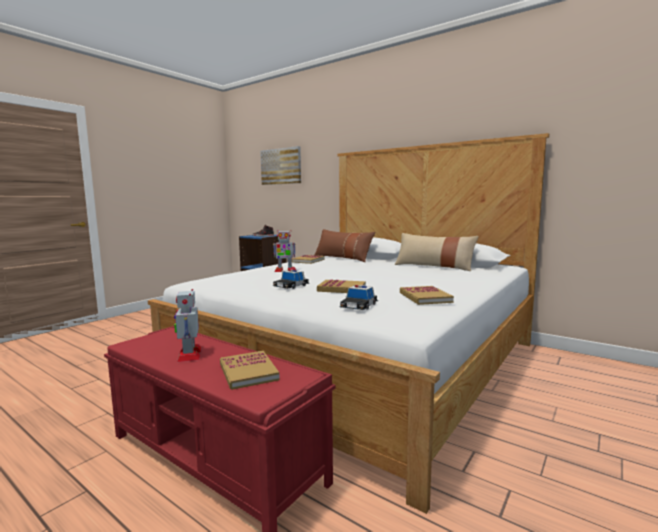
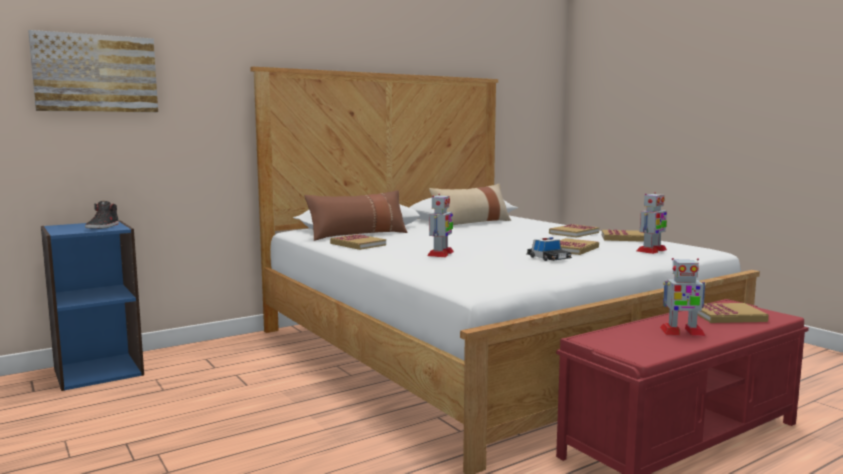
camera: 70 degrees left, 0 degrees up
toy car [340,285,378,310] -> toy robot [636,192,667,254]
none -> book [549,224,599,238]

